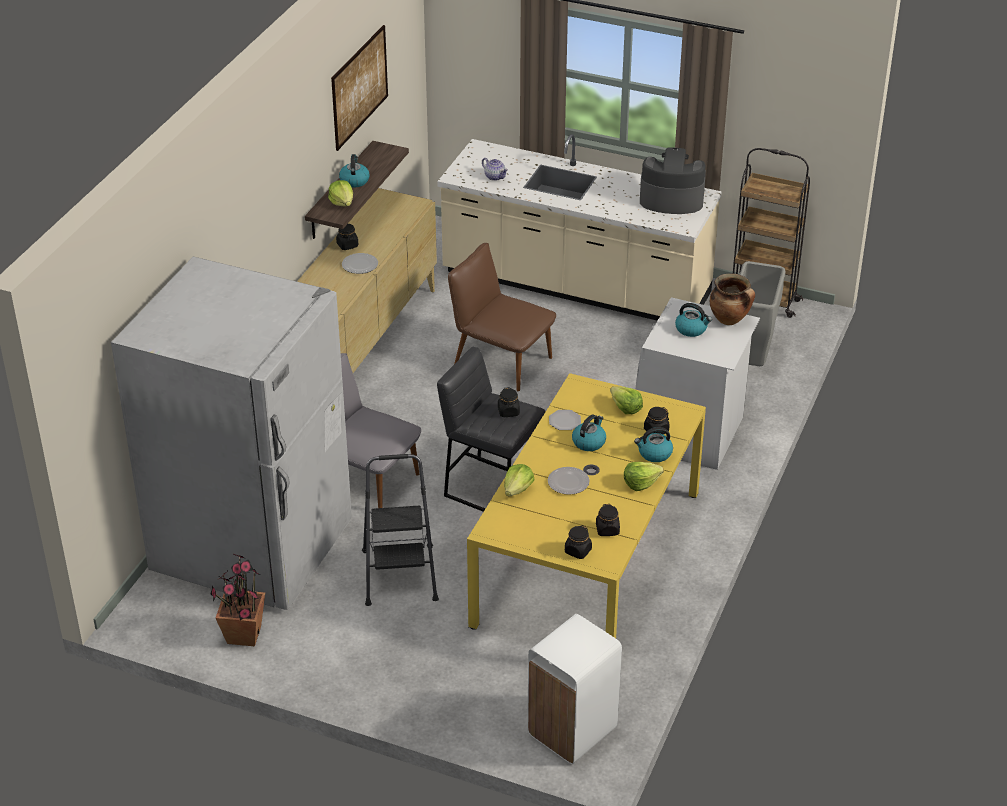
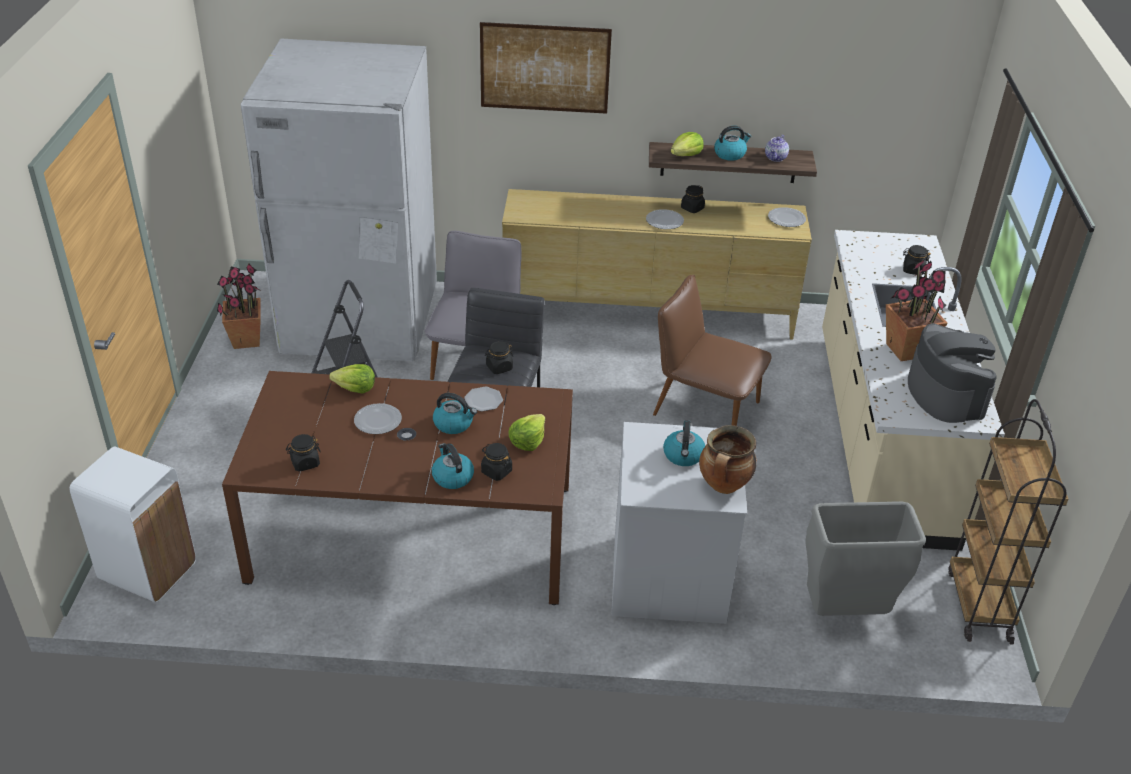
camera: 70 degrees right, 0 degrees up
picture [331,25,388,151] -> picture moved to [480,22,612,114]
brown chair [448,243,556,391] -> brown chair turned 75 degrees counterclockwise [653,275,772,426]
yellow dining table [467,373,706,638] -> brown dining table [222,371,573,605]
teapot [482,158,508,181] -> teapot moved to [765,135,789,162]
black jar [565,525,592,559] -> black jar moved to [903,245,931,275]
lettuce [624,462,664,491] -> none
none -> plate [768,207,806,227]
none -> potted plant [886,259,948,361]

